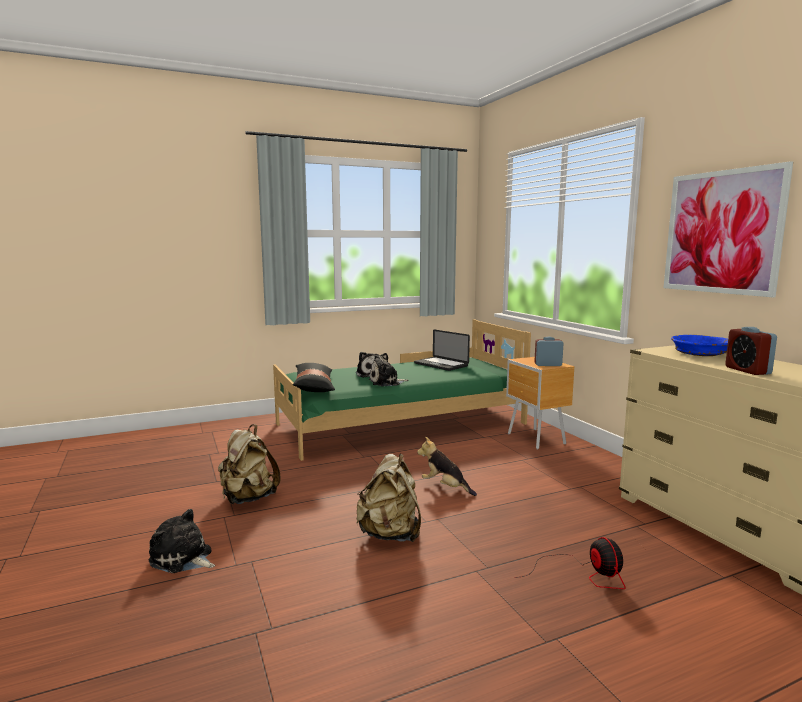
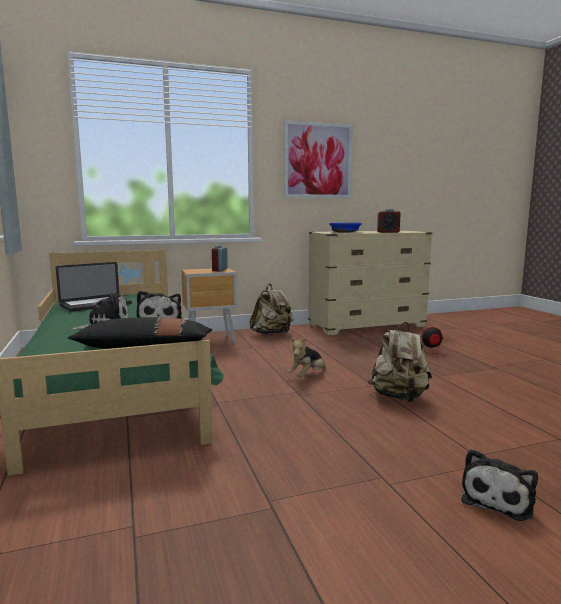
camera: 85 degrees left, 0 degrees up
beige backpack [218,424,281,504] -> beige backpack moved to [249,284,294,335]

